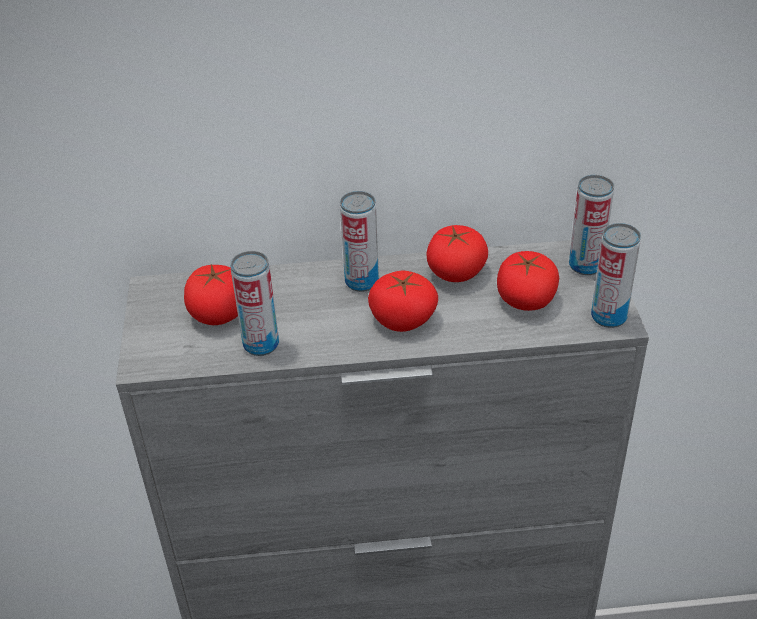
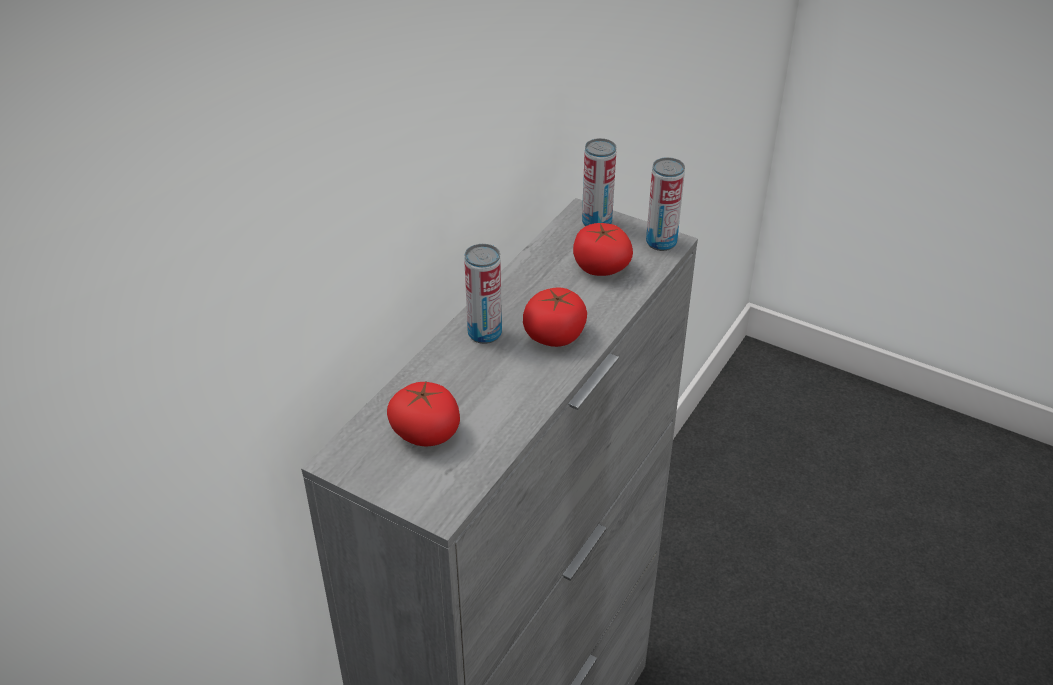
camera: 55 degrees left, 0 degrees up
can [230,251,279,356] -> none
tomato [426,225,488,282] -> none

